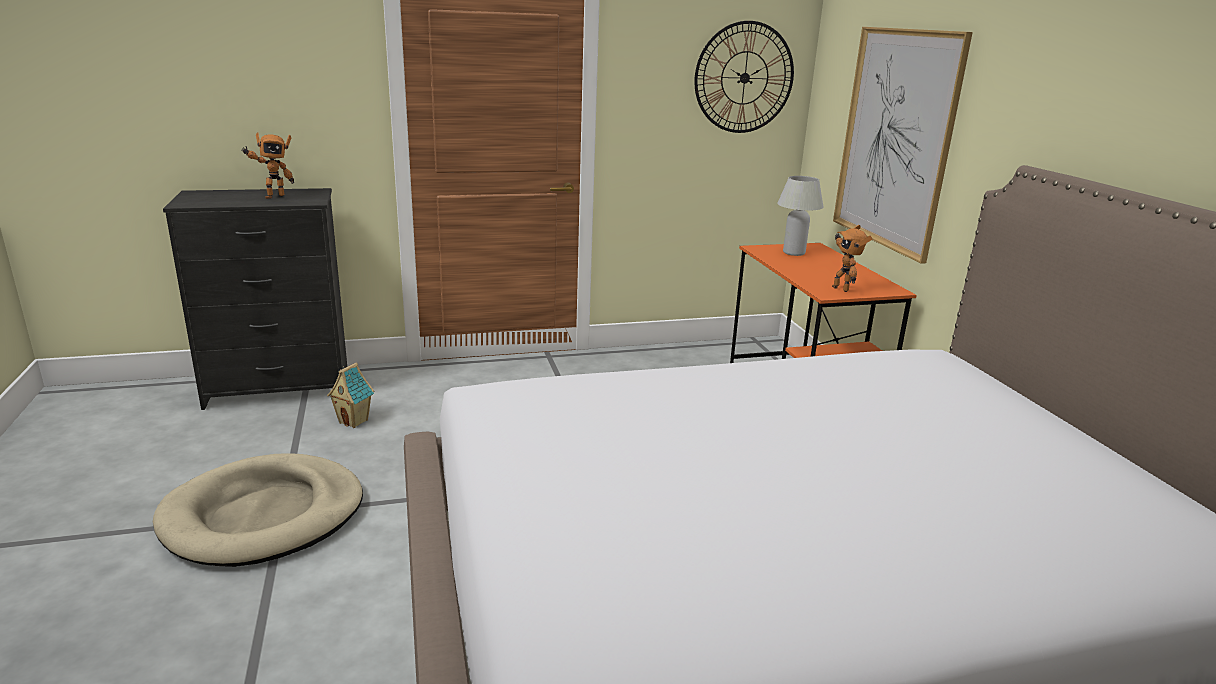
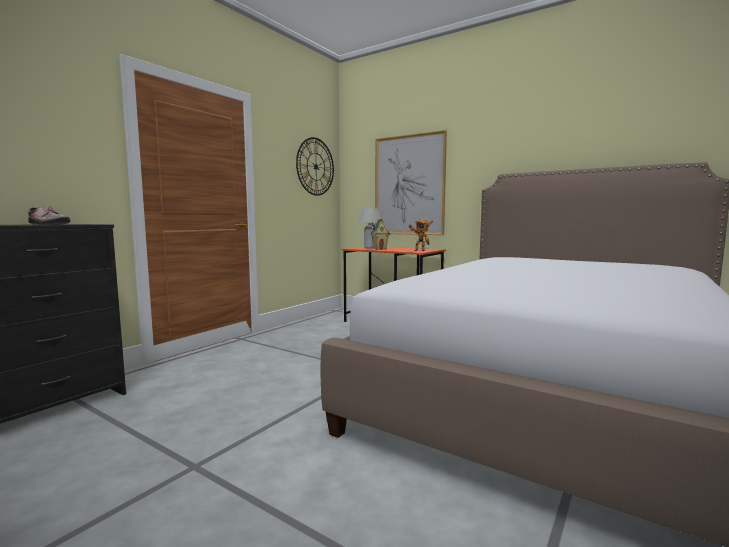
camera: 40 degrees left, 15 degrees down
beige dog bed [153,453,363,567] -> none
toy robot [241,132,294,199] -> shoe [28,206,70,225]
toy house [327,362,374,428] -> toy house moved to [370,219,391,250]

